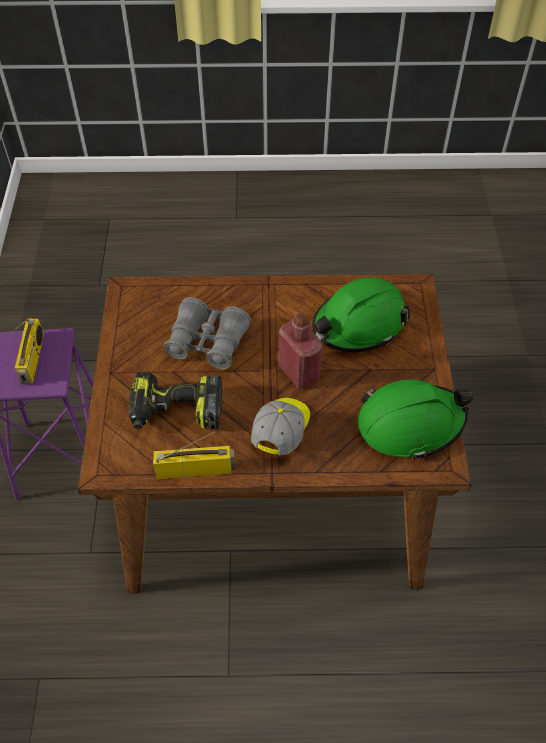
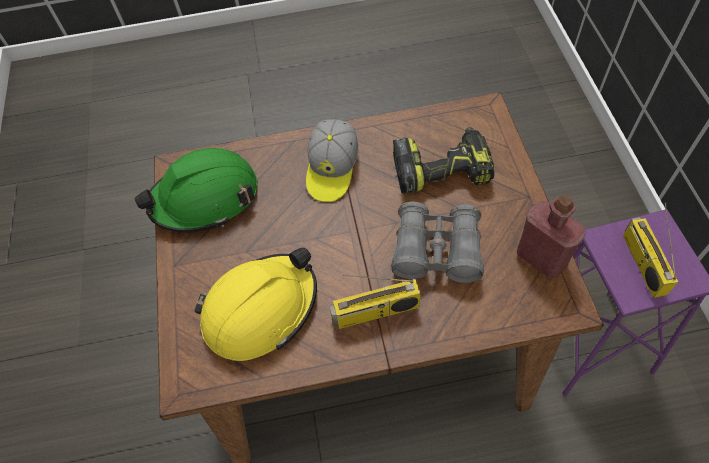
camera: 175 degrees right, 5 degrees up
radio [153,431,235,479] -> radio moved to [329,274,421,329]
red bottle [279,312,323,389] -> red bottle moved to [517,195,586,279]
green hard hat [312,277,410,352] -> yellow hard hat [194,248,317,361]

